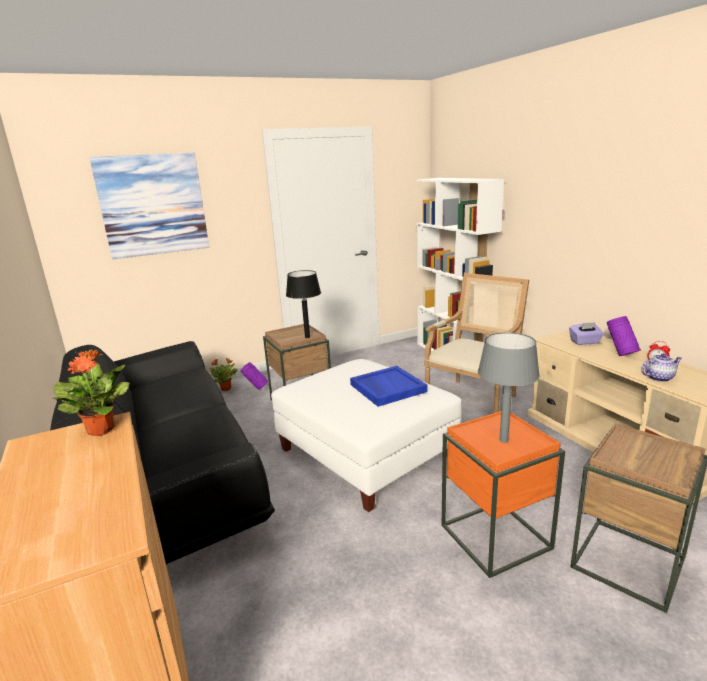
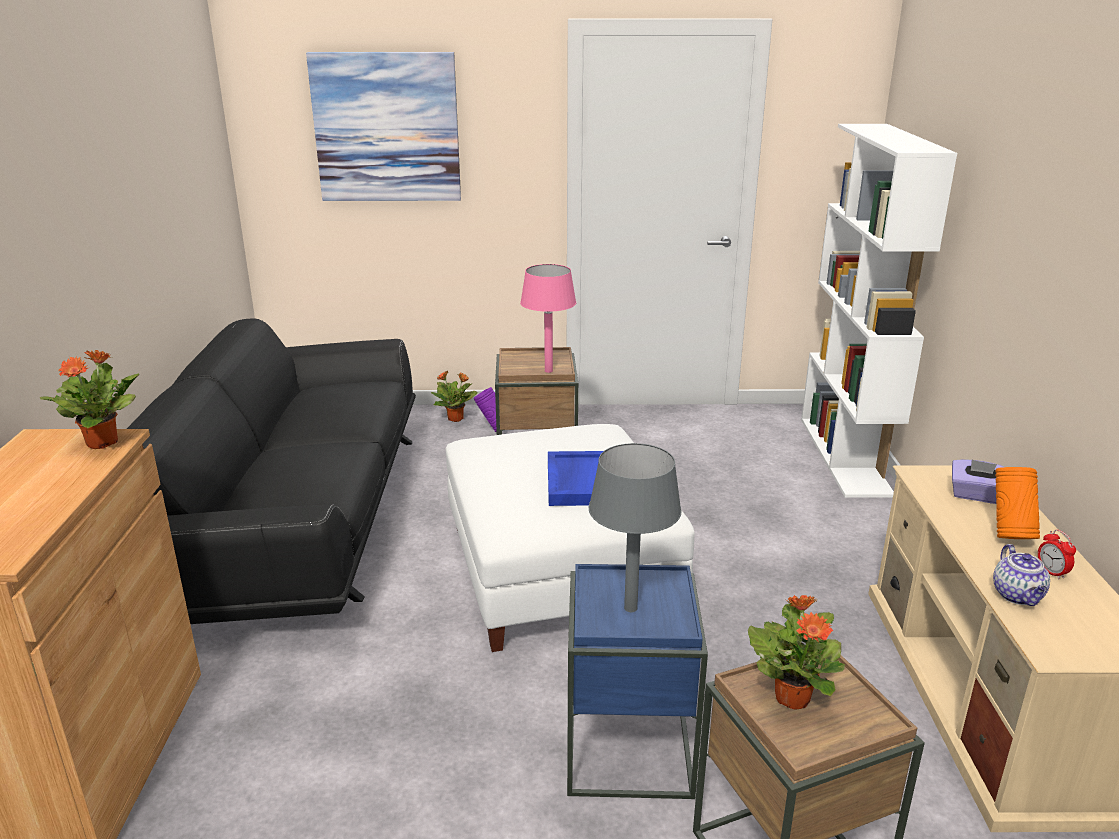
camera: 25 degrees right, 5 degrees up
black table lamp [286,270,321,338] -> pink table lamp [520,264,576,373]
armchair [424,273,529,413] -> none
orange side table [442,411,565,578] -> blue side table [567,564,708,799]
purple vase [607,316,641,356] -> orange vase [995,467,1040,539]
teapot [641,354,682,382] -> teapot turned 75 degrees clockwise [993,544,1050,606]
none -> potted plant [748,595,845,709]

